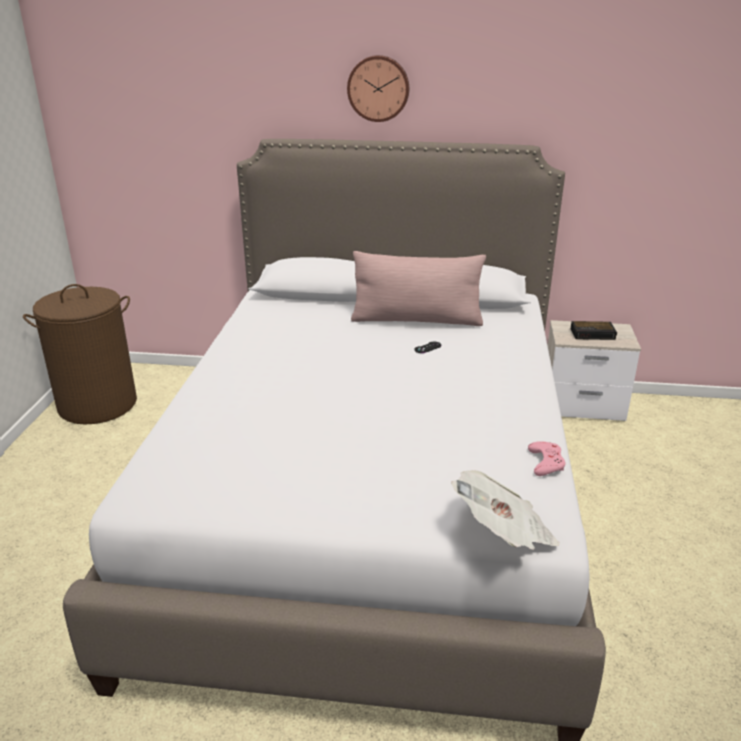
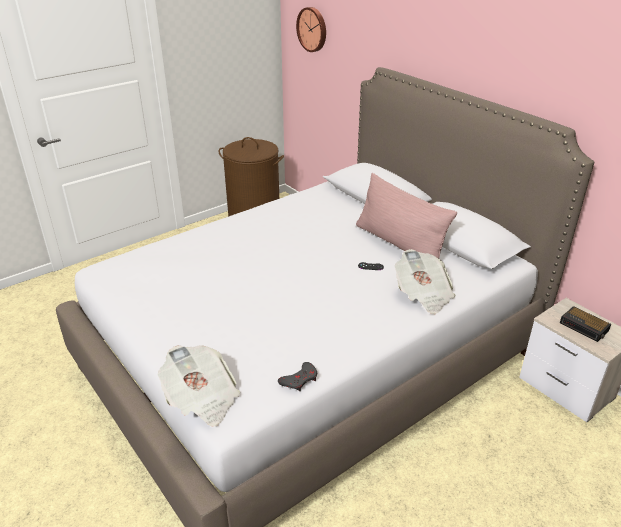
camera: 45 degrees right, 5 degrees up
wall clock [347,55,409,122] -> wall clock moved to [296,7,326,52]
pink game controller [528,441,566,476] -> grey game controller [278,362,317,391]
none -> newspaper [394,249,455,314]

